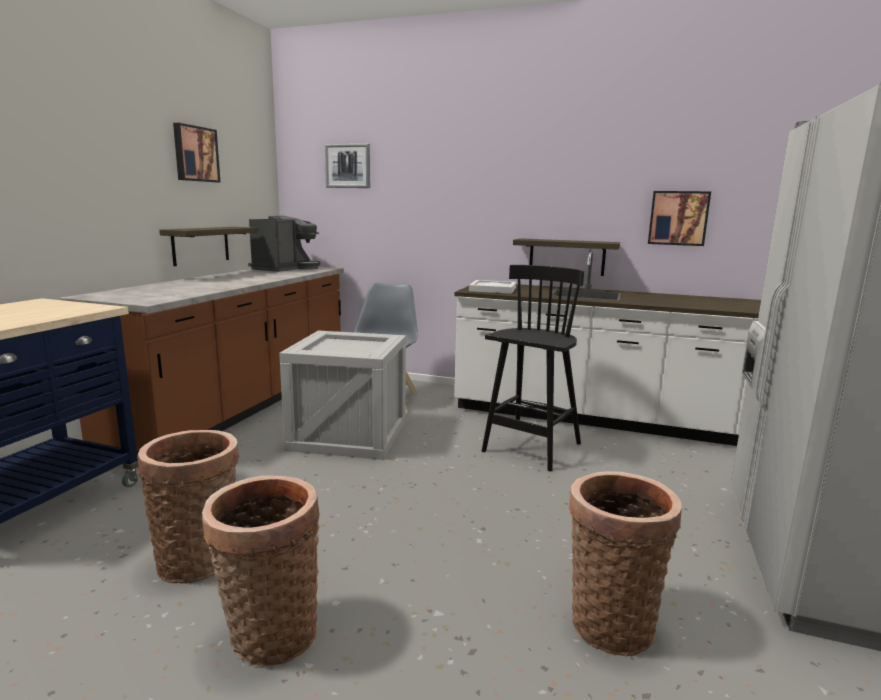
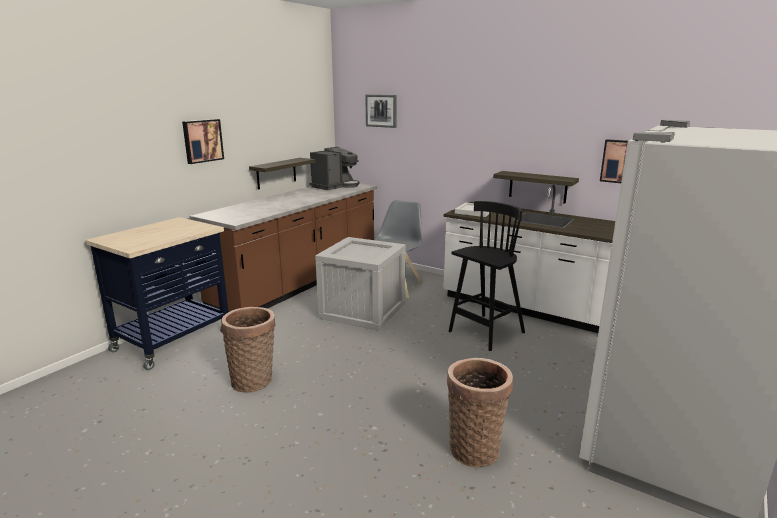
camera: 15 degrees right, 5 degrees up
picture [173,123,220,182] -> picture moved to [182,119,224,164]
basket [202,475,319,667] -> none

